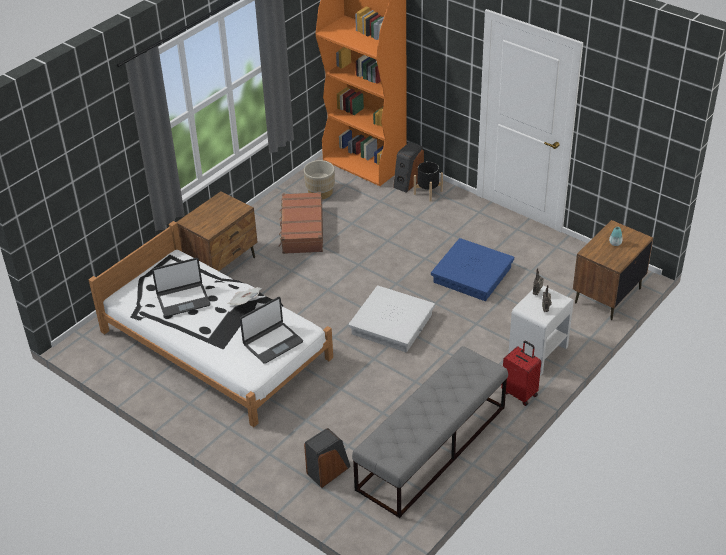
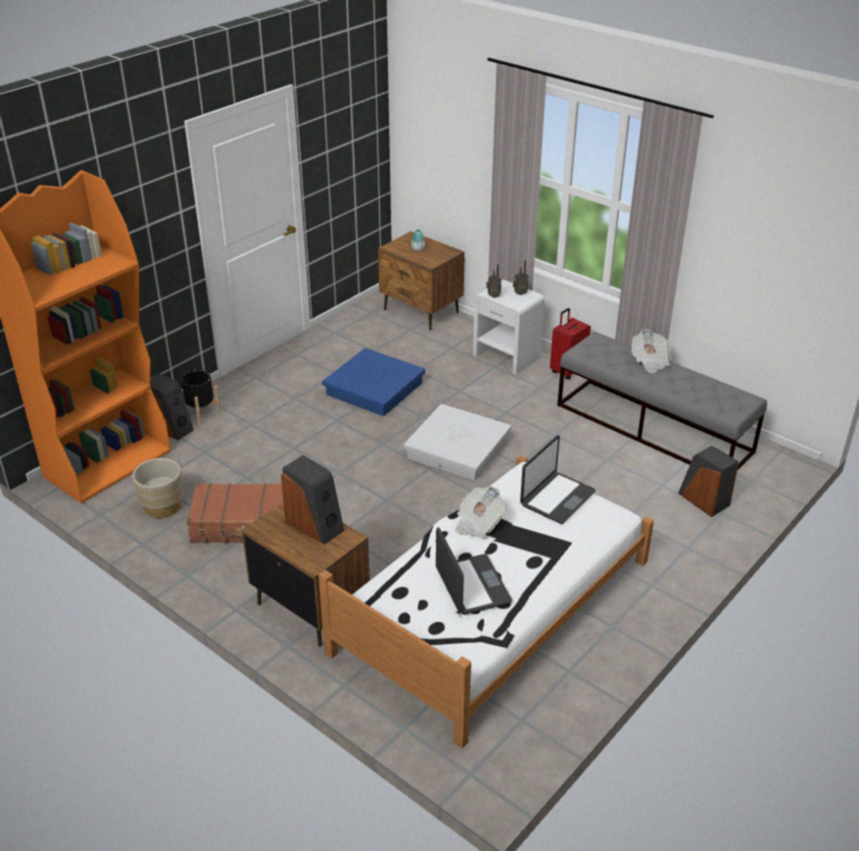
camera: 90 degrees left, 5 degrees down
laptop [240,297,303,364] -> laptop turned 75 degrees clockwise [520,435,596,524]
none -> speaker [281,455,344,545]
none -> newspaper [631,329,671,373]

